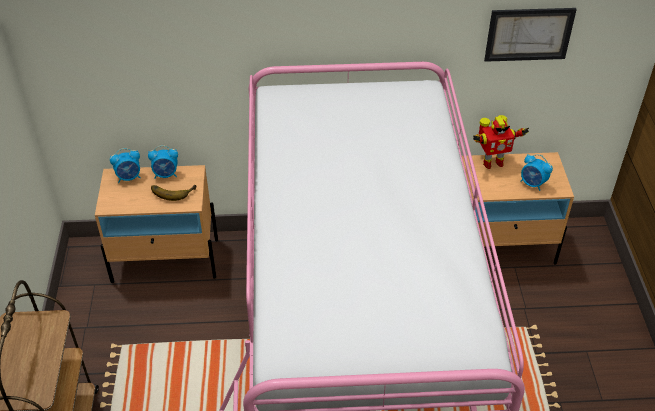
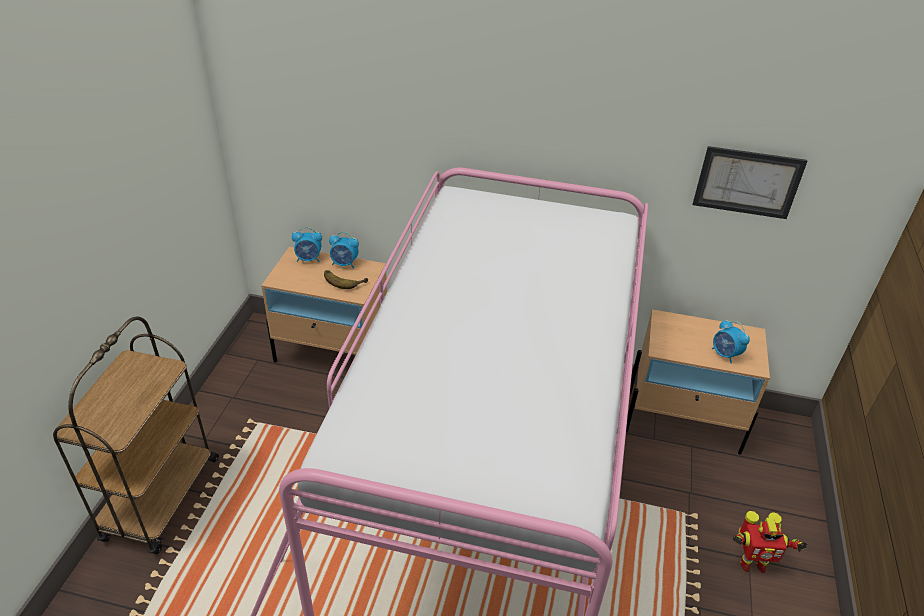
camera: 15 degrees right, 5 degrees down
toy robot [473,115,529,169] -> toy robot moved to [732,511,808,573]

